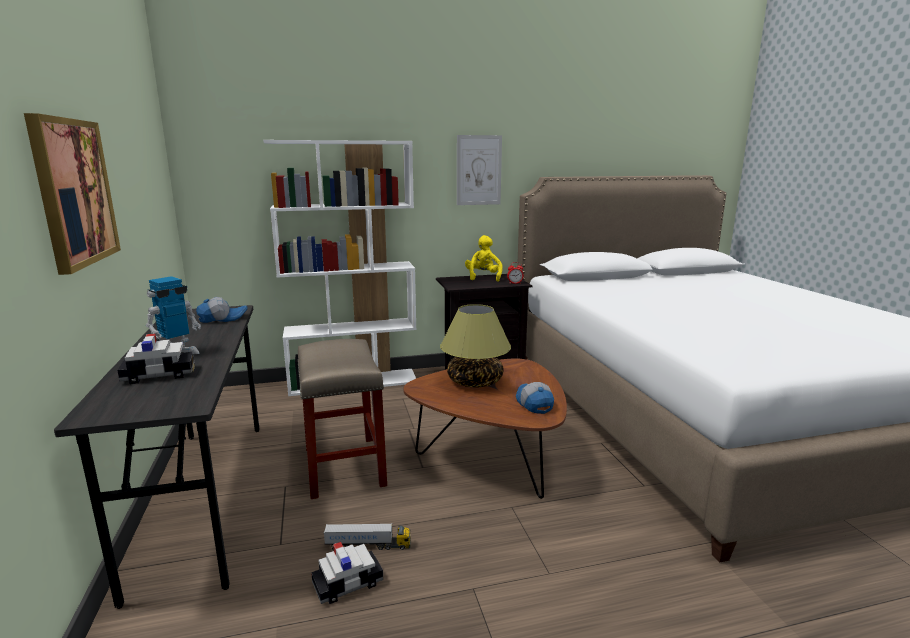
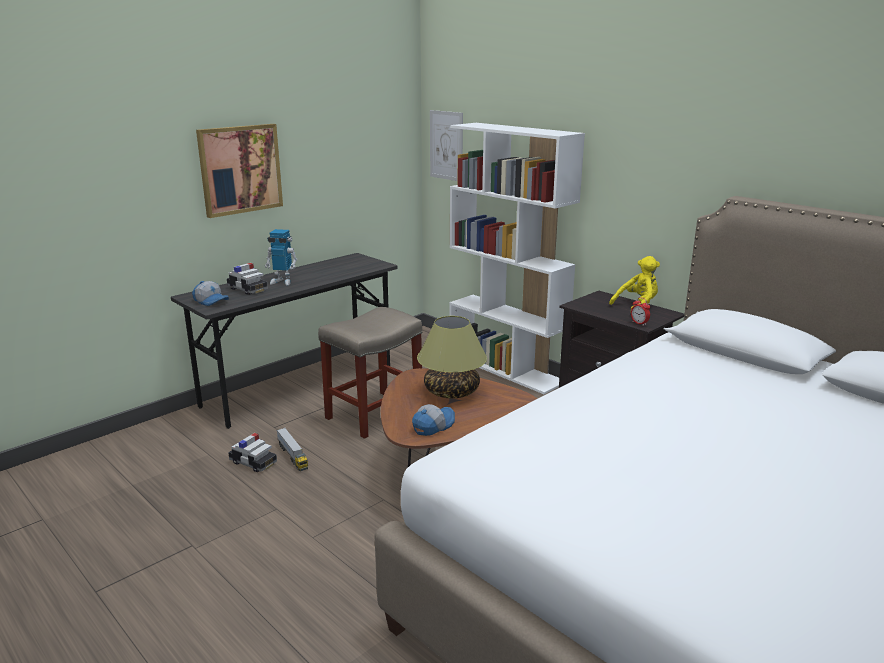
camera: 60 degrees right, 5 degrees up
cap [196,297,248,323] -> cap moved to [192,281,229,306]
picture [457,135,502,205] -> picture moved to [430,110,463,181]

